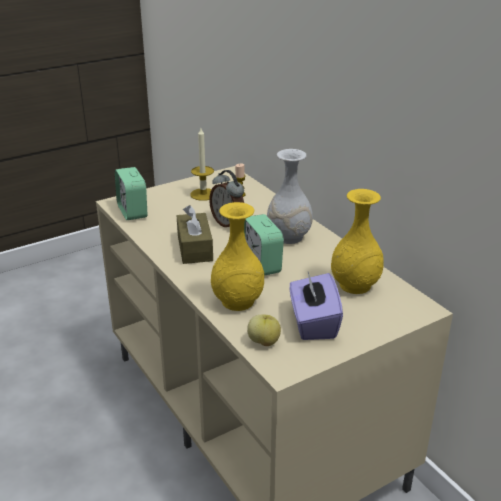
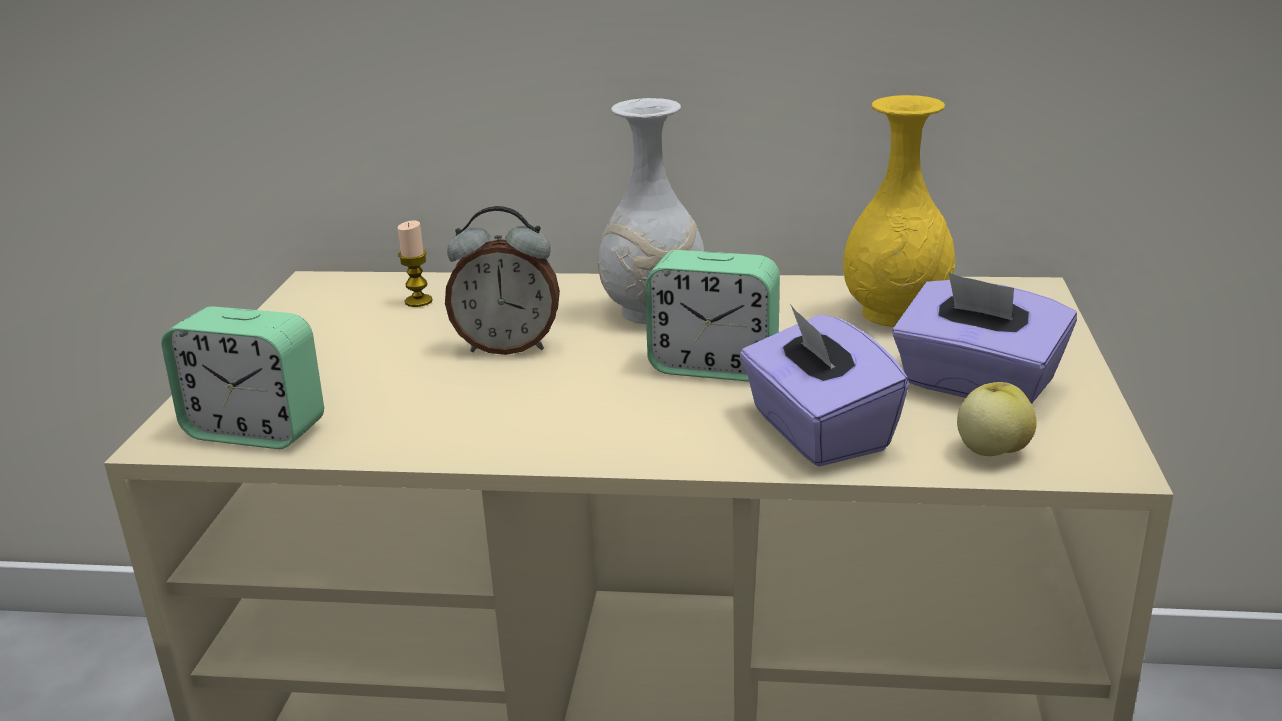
camera: 50 degrees left, 5 degrees down
brown tissue box [177,205,213,264] -> none
candle [190,128,214,201] -> none
yellow vase [211,202,264,311] -> purple tissue box [740,304,909,467]

